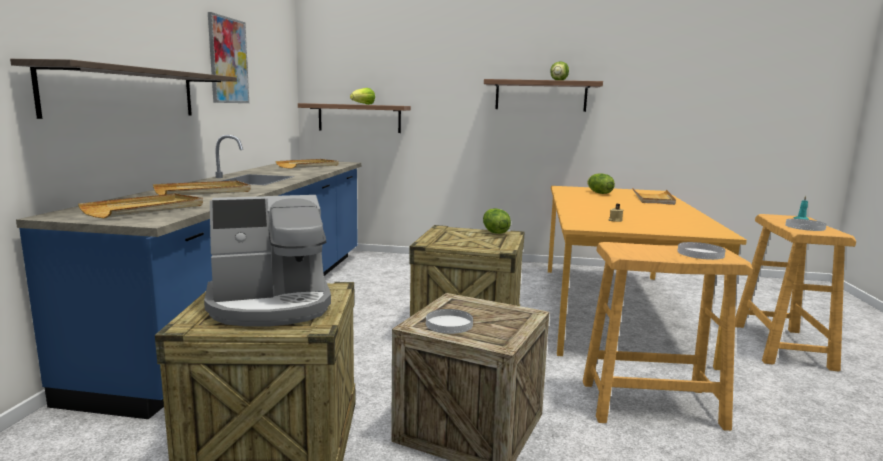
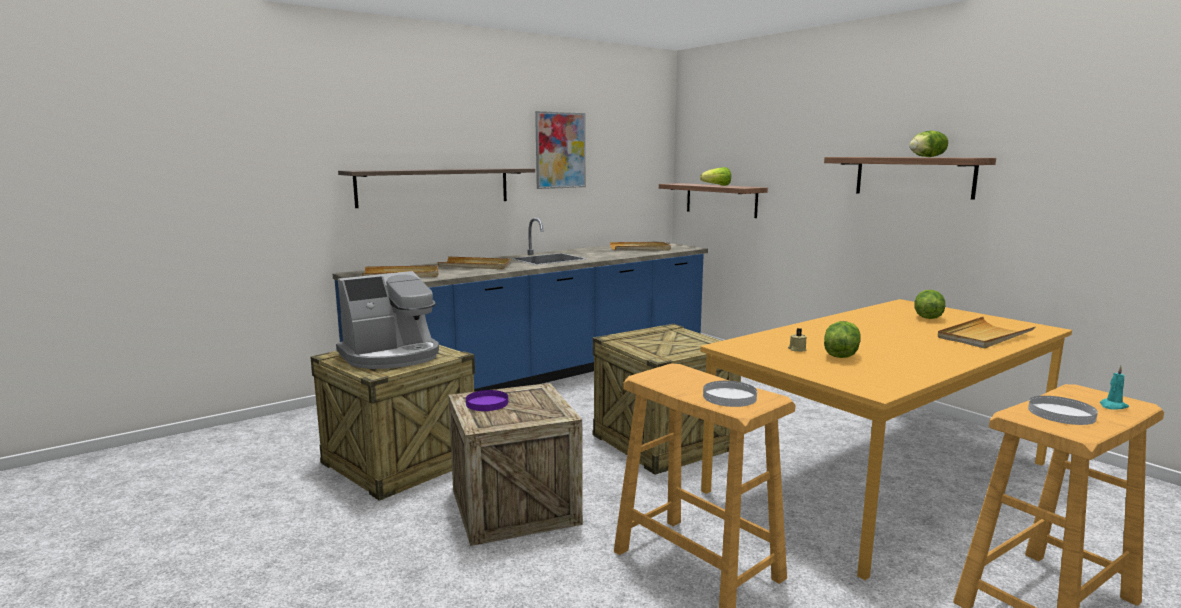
camera: 45 degrees right, 0 degrees up
coffee machine [204,195,331,327] -> coffee machine turned 60 degrees counterclockwise [336,271,439,369]
white plate [426,309,473,334] -> purple plate [466,390,508,411]
lettuce [483,208,511,234] -> lettuce moved to [824,321,861,358]

